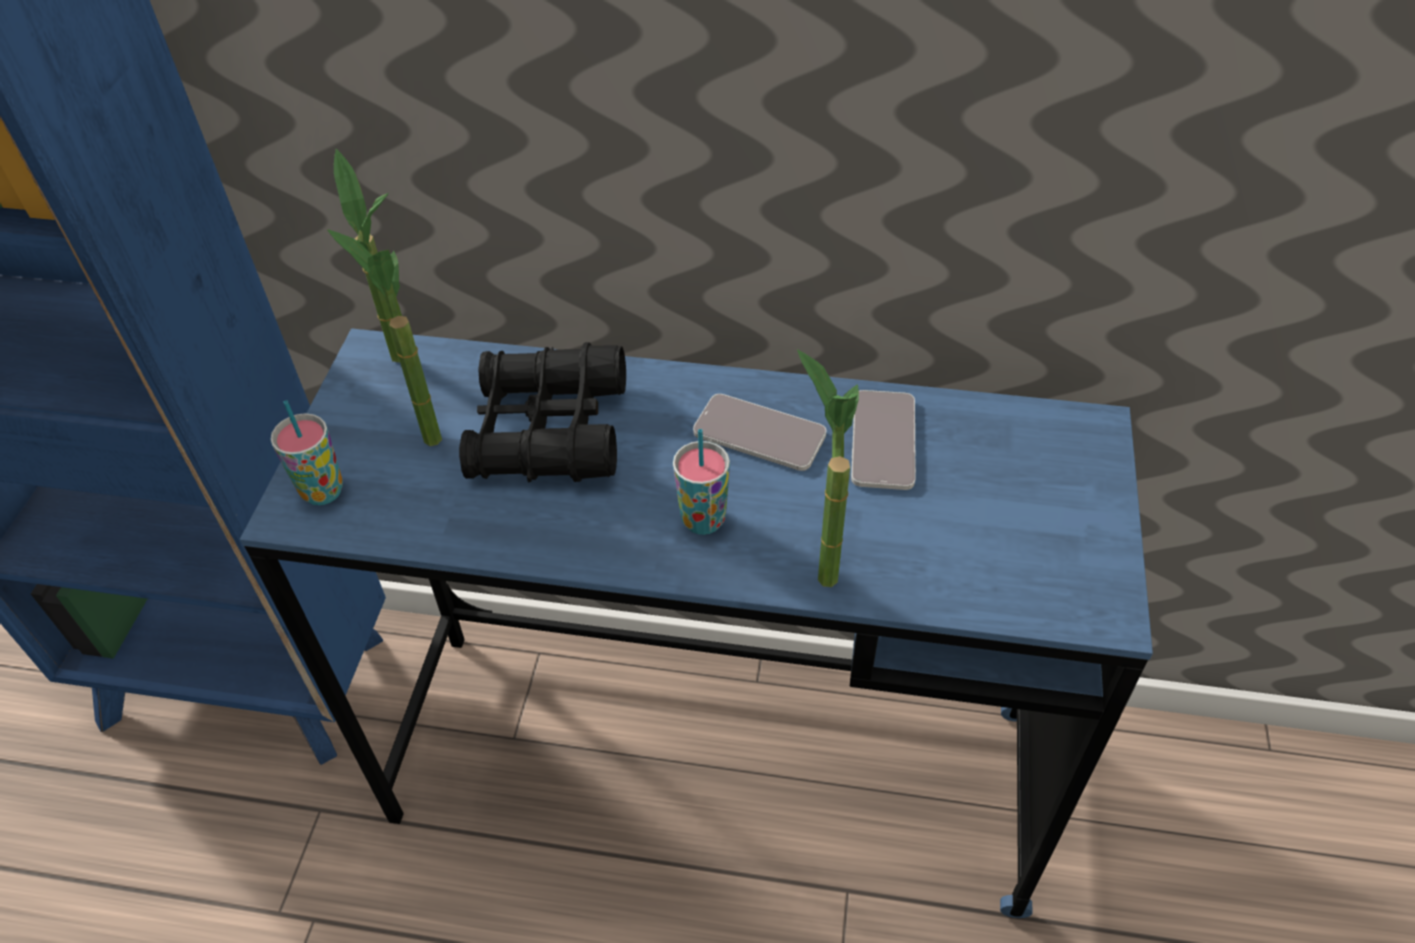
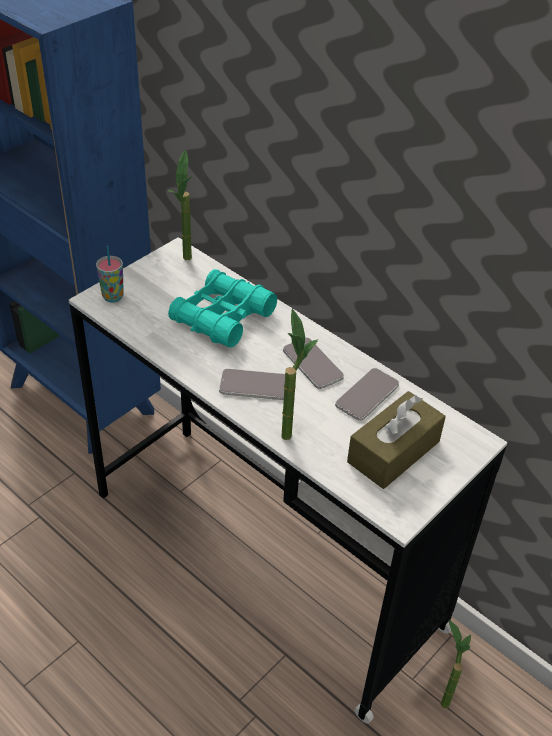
camera: 30 degrees right, 5 degrees down
blue desk [240,328,1153,918] -> white desk [69,237,508,724]
potted plant [327,229,442,446] -> potted plant moved to [441,620,471,709]
black binoculars [459,342,626,482] -> turquoise binoculars [168,269,277,347]
cup [673,429,730,535] -> phone [219,368,285,400]
none -> brown tissue box [347,391,446,489]

